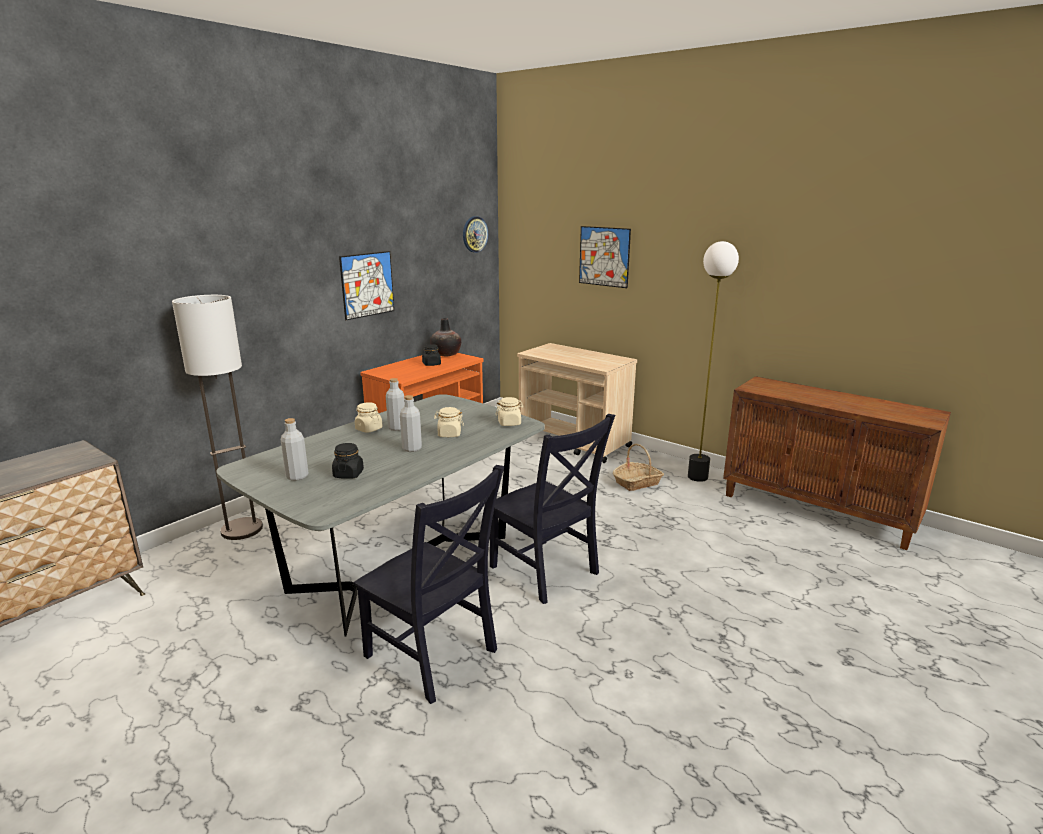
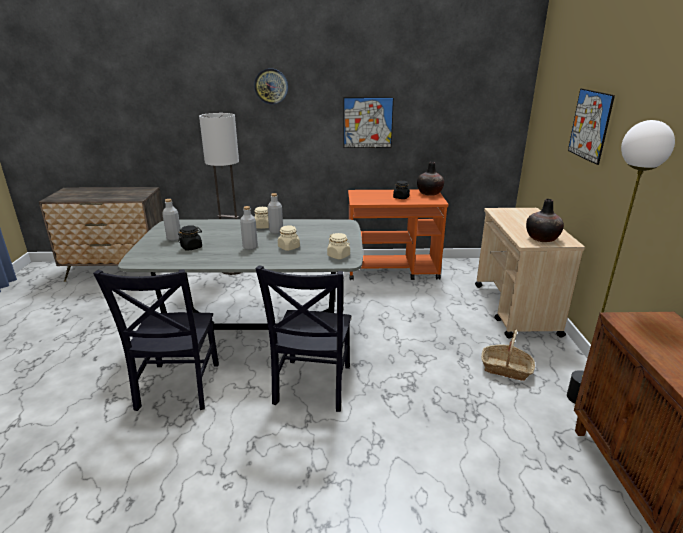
camera: 50 degrees right, 5 degrees up
wall clock [463,216,488,253] -> wall clock moved to [254,68,288,104]
none -> vase [526,199,564,242]

